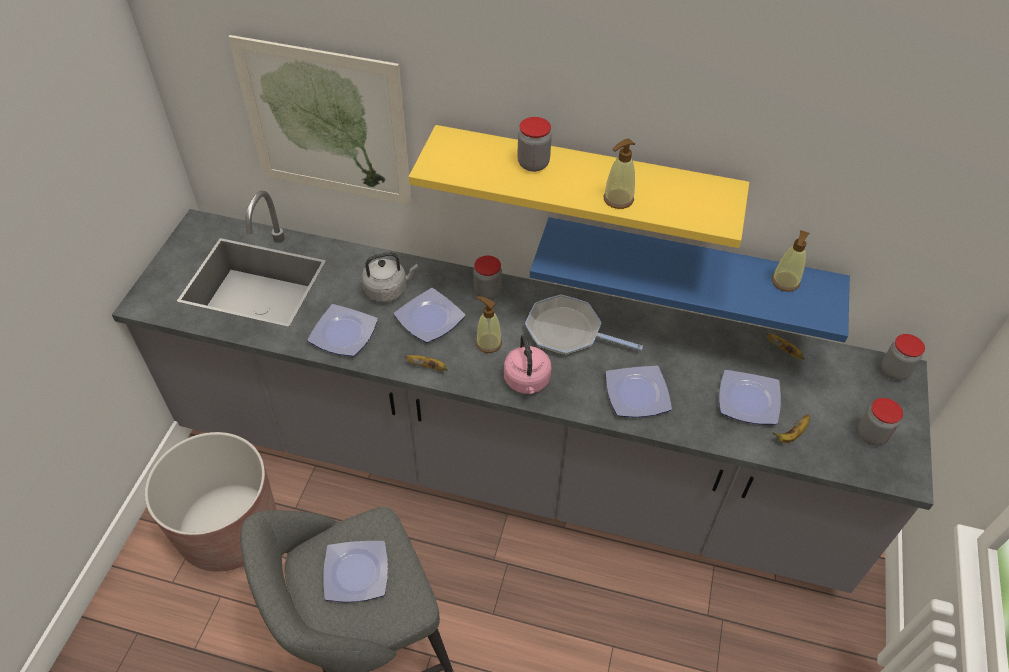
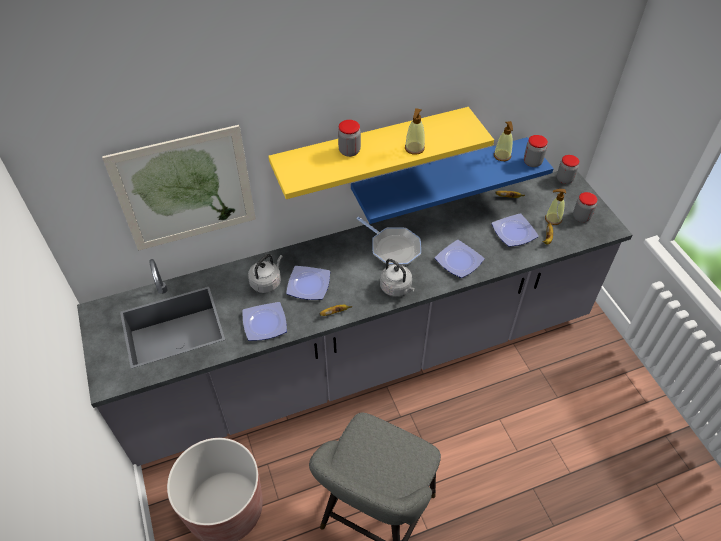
camera: 35 degrees left, 0 degrees up
plate [323,541,388,602] -> none
jar [473,255,502,300] -> jar moved to [524,135,548,167]
soap dispenser [476,296,502,353] -> soap dispenser moved to [545,189,566,225]
pink kettle [504,334,551,394] -> grey kettle [380,259,415,297]
frying pan [525,295,643,355] -> frying pan turned 120 degrees counterclockwise [356,217,421,266]

